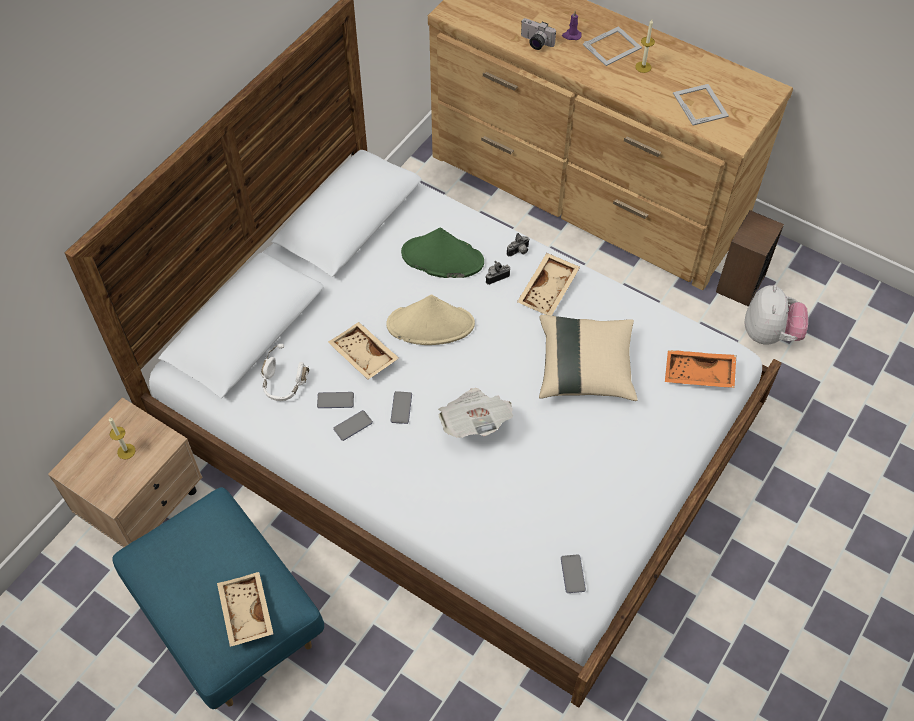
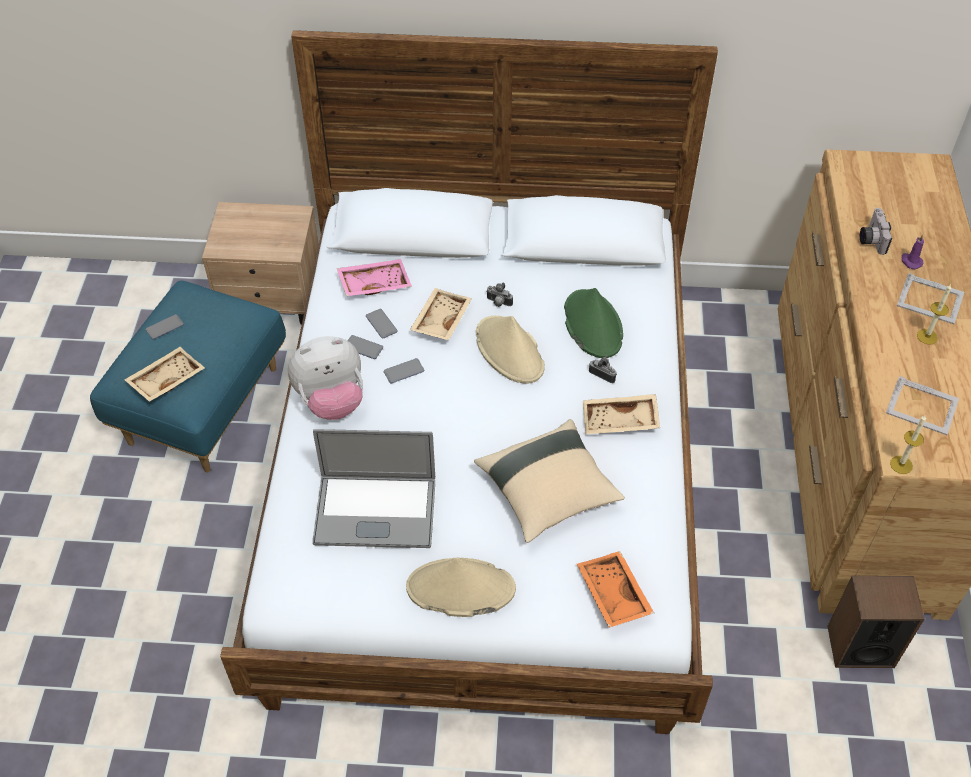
camera: 60 degrees right, 5 degrees down
candle [109,418,136,459] -> candle moved to [890,415,926,474]
white headphones [260,344,309,401] -> pink tray [337,259,412,296]
newspaper [438,388,513,438] -> none
camera [507,233,530,257] -> camera moved to [486,283,513,307]
phone [561,554,586,593] -> phone moved to [145,314,184,340]
picture frame [673,84,729,125] -> picture frame turned 75 degrees clockwise [886,376,959,435]
plush toy [745,285,808,345] -> plush toy moved to [288,336,363,420]
none -> laptop [313,429,435,548]
none -> beige hat [406,557,516,617]

